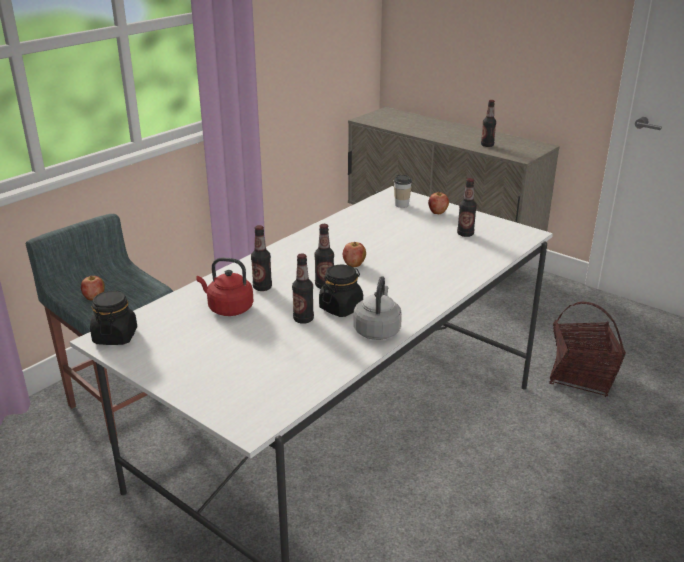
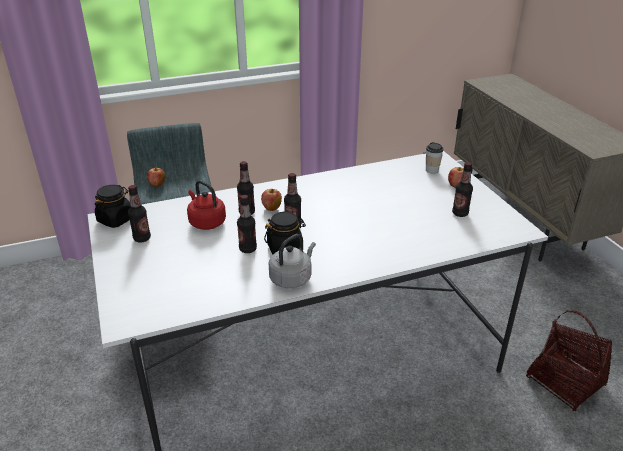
camera: 30 degrees right, 5 degrees up
apple [343,242,366,267] -> apple moved to [261,189,282,211]
bottle [481,100,496,147] -> bottle moved to [128,185,151,242]

